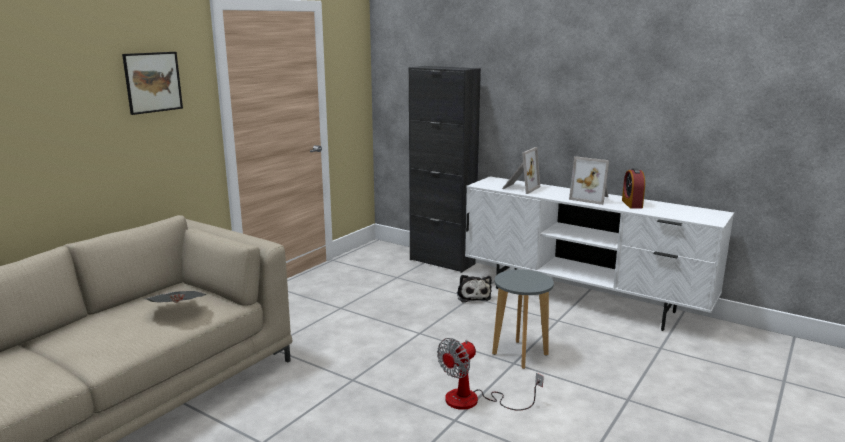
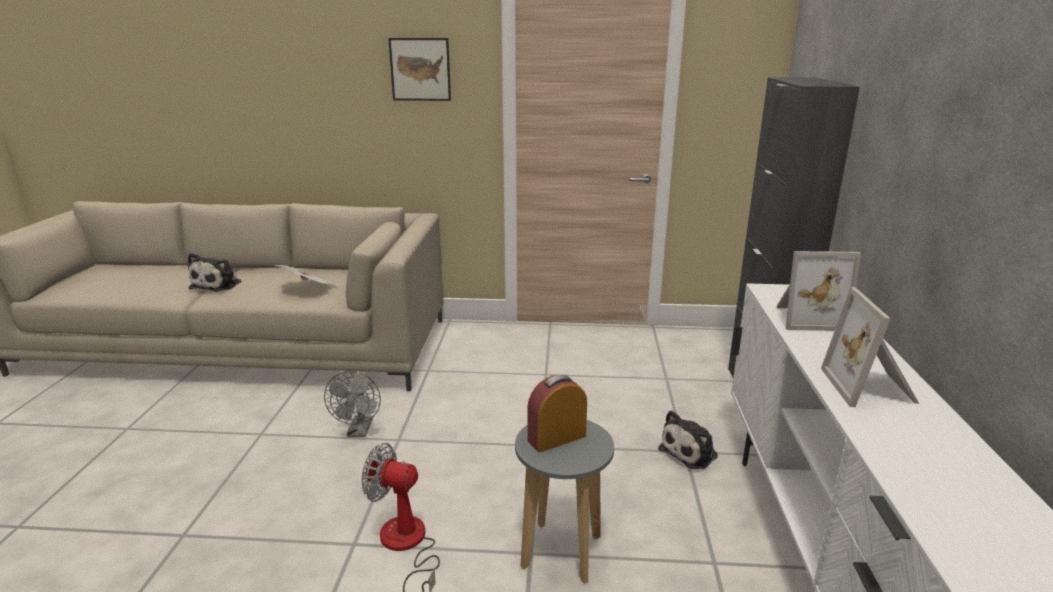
camera: 60 degrees right, 5 degrees up
alarm clock [622,168,645,209] -> alarm clock moved to [527,375,587,453]
none -> plush toy [188,253,241,292]
none -> grey fan [324,371,381,437]

